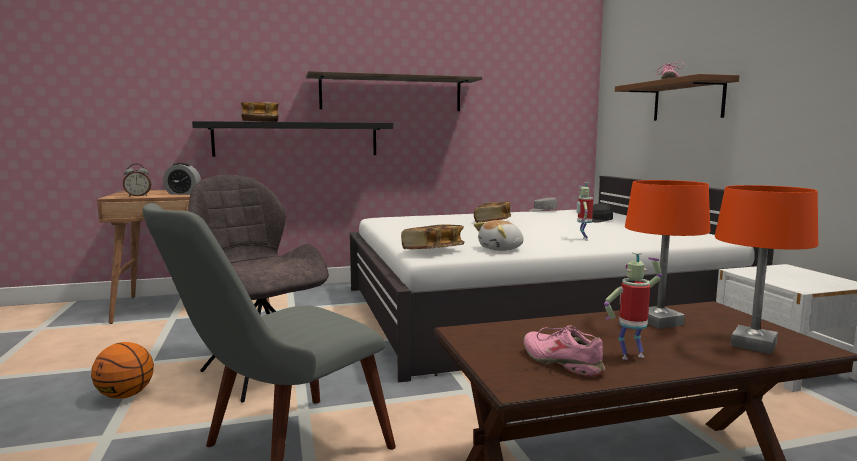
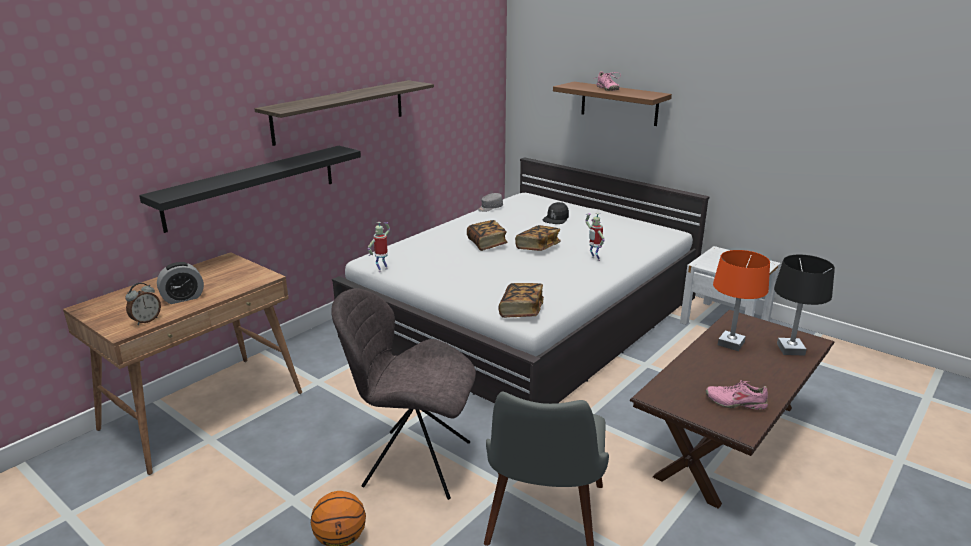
camera: 35 degrees left, 15 degrees up
book [241,102,279,122] -> book moved to [515,225,561,251]
plush toy [474,220,523,251] -> none
toy robot [604,252,662,360] -> toy robot moved to [368,222,390,272]
orange table lamp [715,185,818,354] -> black table lamp [774,254,835,356]

